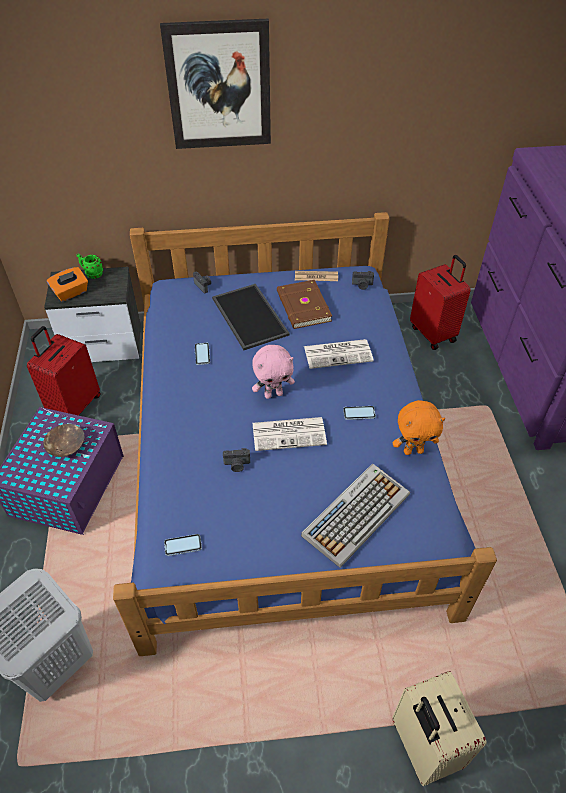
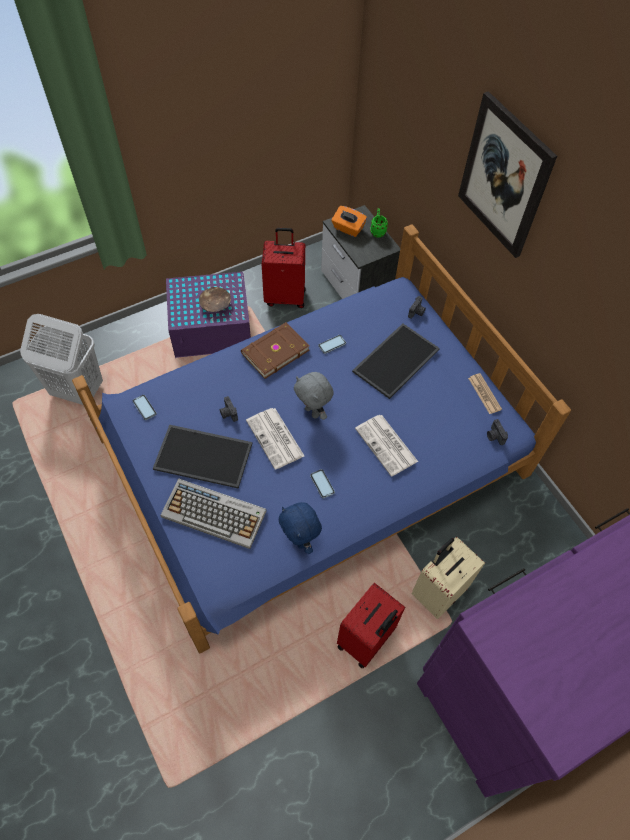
camera: 65 degrees right, 10 degrees up
pink plush toy [252,345,295,399] -> grey plush toy [294,372,334,420]
brown book [277,280,332,329] -> brown book moved to [241,322,309,379]
orange plush toy [392,400,445,455] -> blue plush toy [279,502,322,554]
beige suitcase [393,671,487,786] -> beige suitcase moved to [411,537,485,619]
red suitcase [410,255,471,350] -> red suitcase moved to [337,583,405,668]
none -> tray [153,425,252,489]

